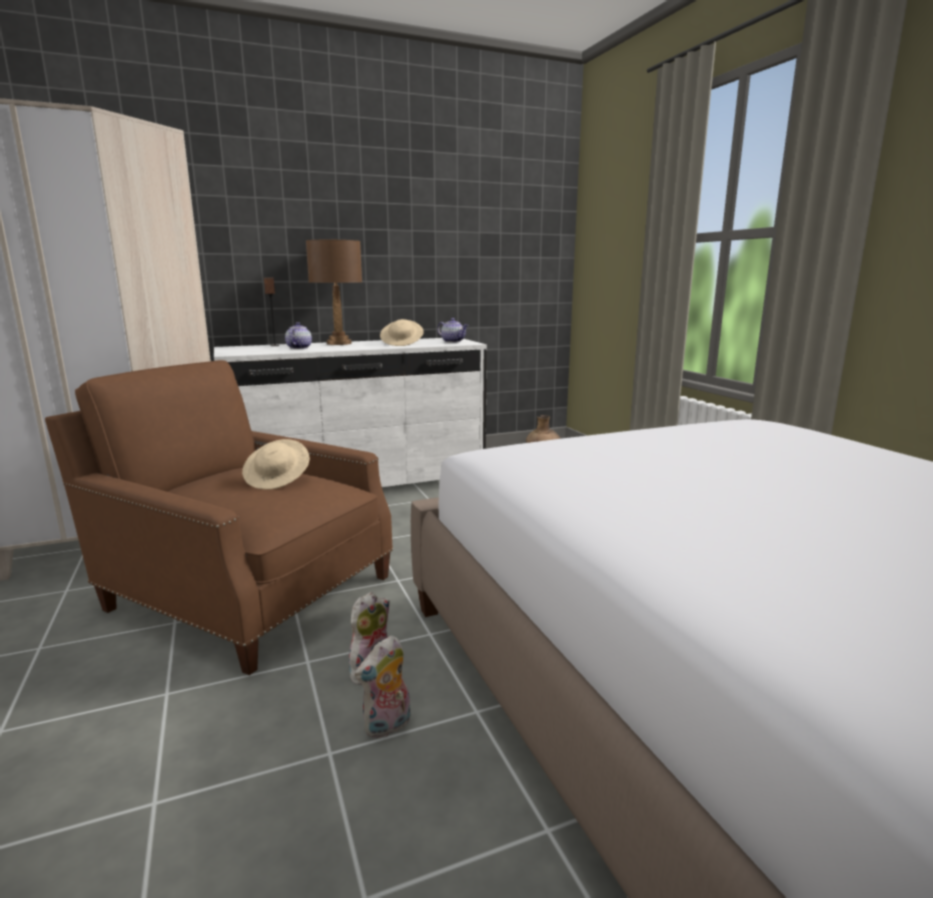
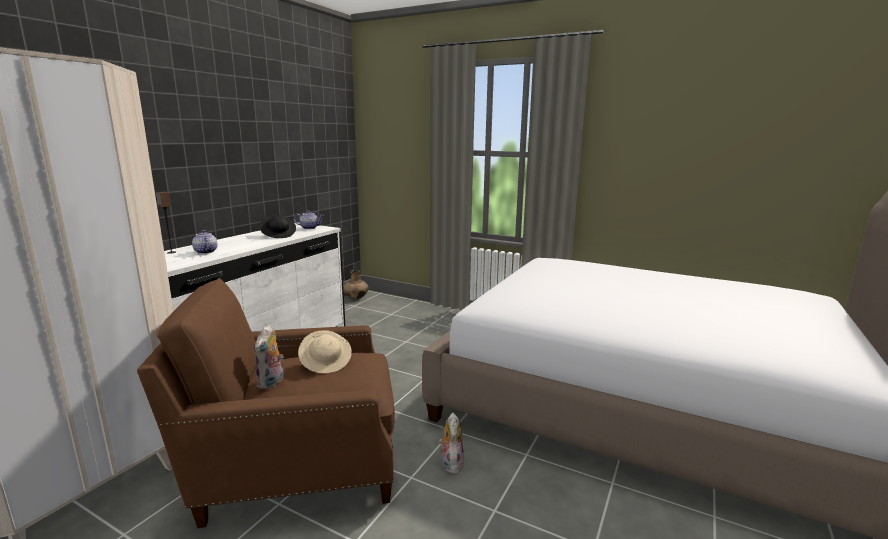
camera: 40 degrees left, 0 degrees up
brown table lamp [306,240,362,345] -> none
plush toy [355,635,411,738] -> plush toy moved to [254,324,284,390]
beige hat [380,319,424,346] -> black hat [259,216,296,238]

